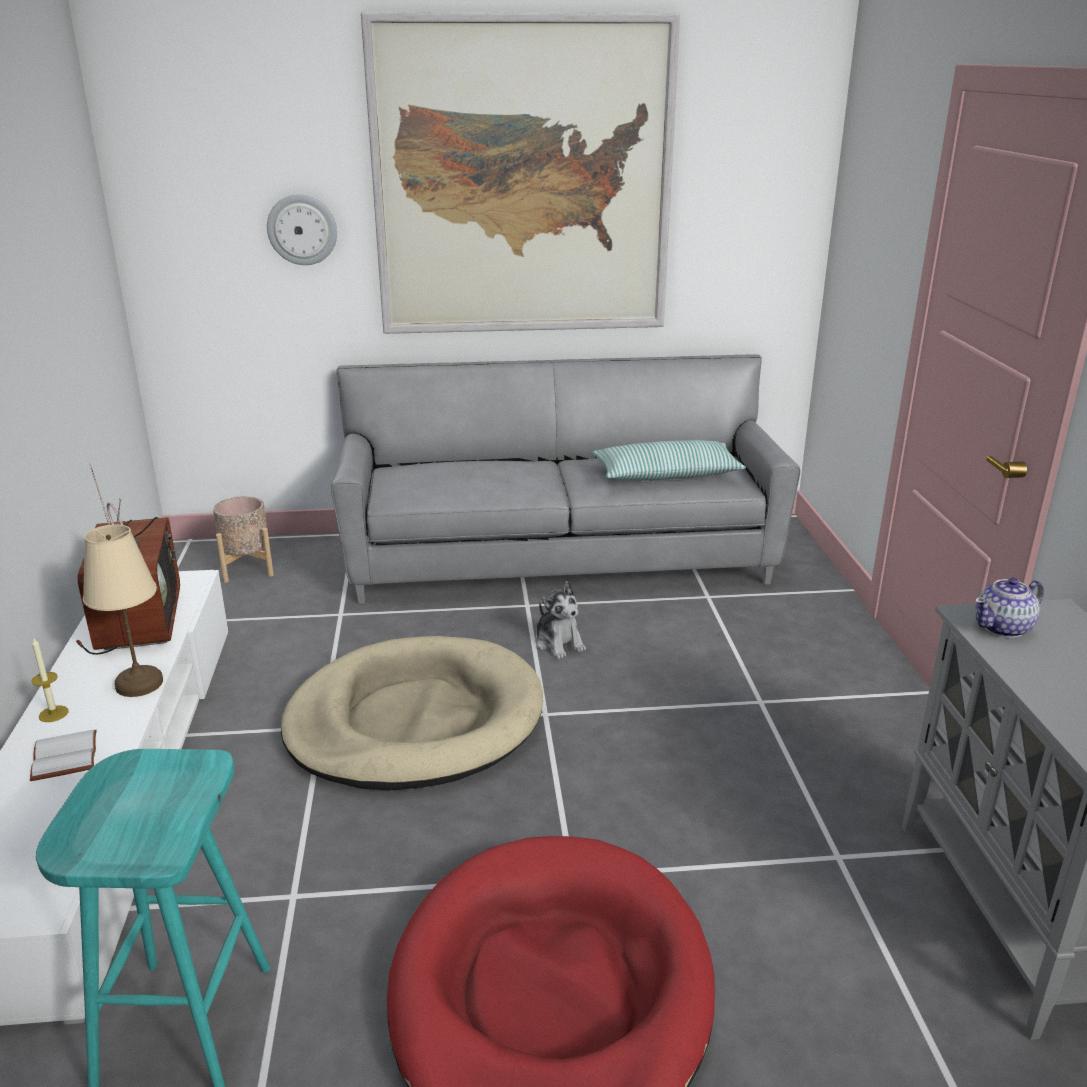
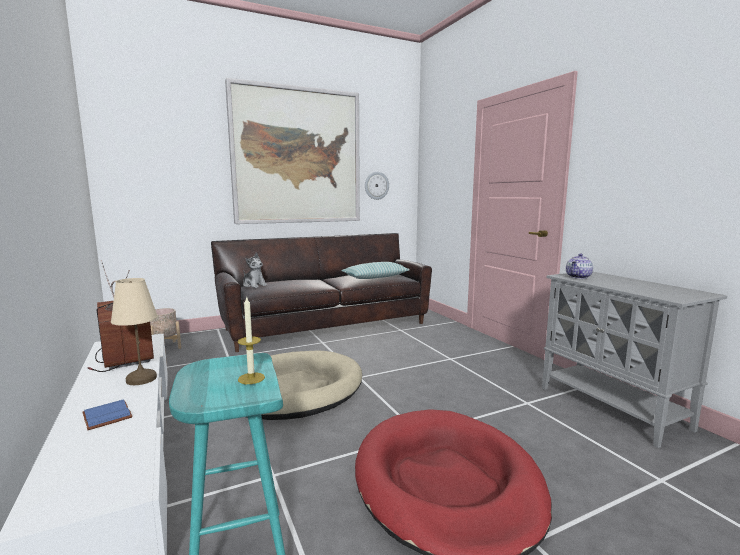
camera: 20 degrees left, 15 degrees down
white book [30,730,97,781] -> blue book [82,400,133,430]
candle [31,637,69,722] -> candle moved to [237,296,265,384]
wall clock [267,194,337,265] -> wall clock moved to [365,172,389,200]
grey sofa [331,354,800,604] -> brown sofa [211,233,432,352]
plush toy [535,581,586,659] -> plush toy moved to [243,252,267,288]

